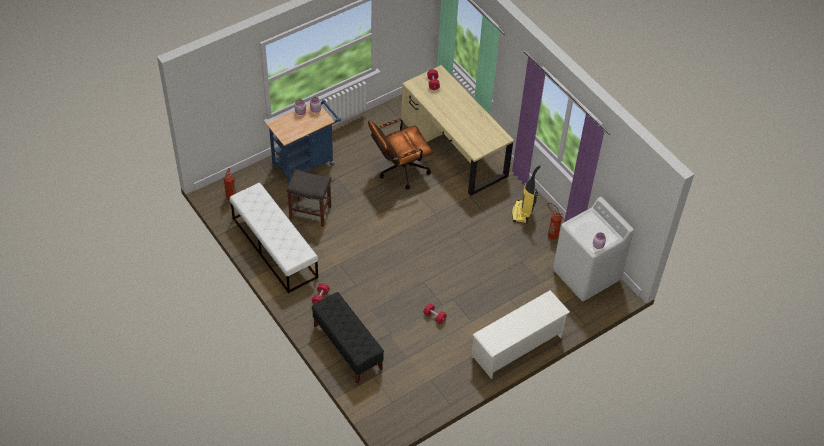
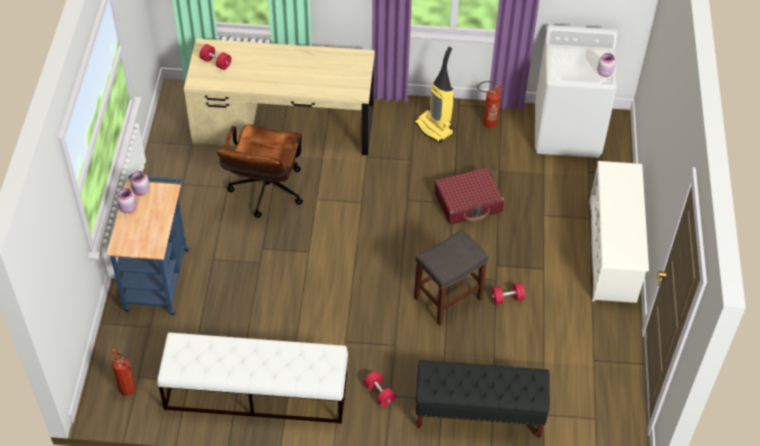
camera: 50 degrees left, 0 degrees up
grey stool [287,169,331,227] -> grey stool moved to [414,229,488,326]
none -> red suitcase [435,168,504,225]

